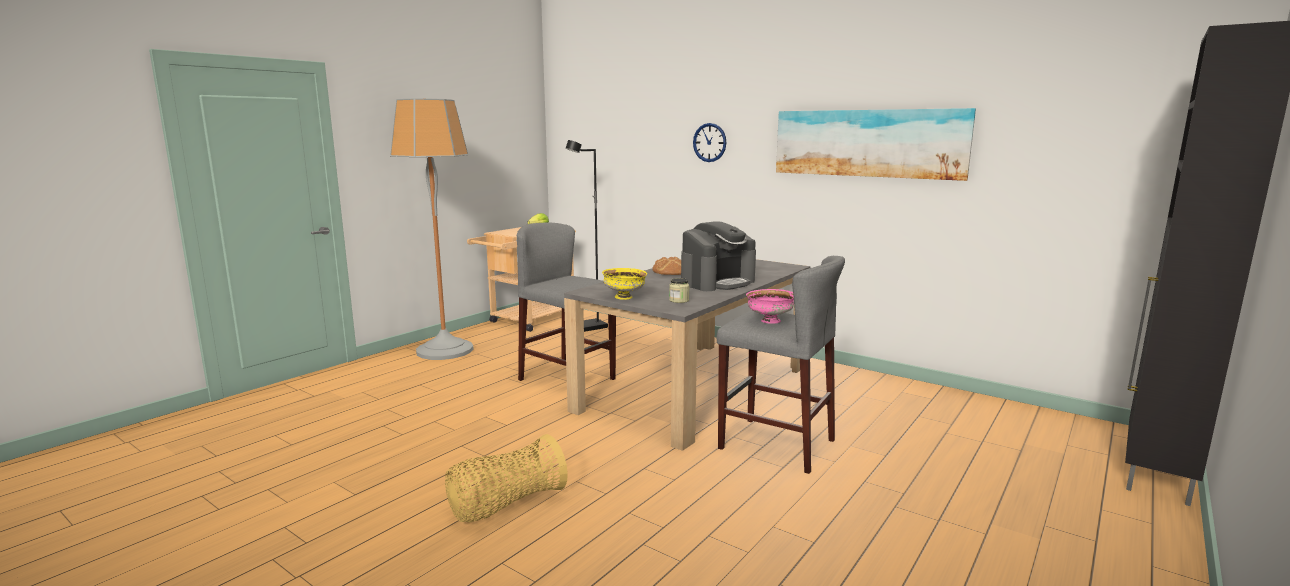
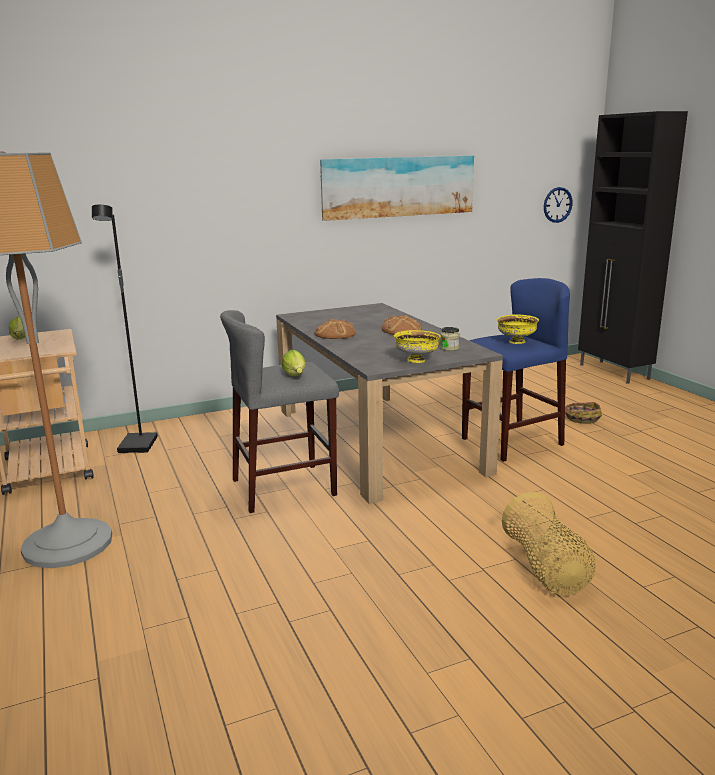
camera: 60 degrees left, 5 degrees up
coffee machine [681,221,756,291] -> bread [382,315,422,335]
wall clock [693,123,726,162] -> wall clock moved to [544,187,573,223]
grey stool [717,256,845,474] -> blue stool [462,278,570,462]
pink bowl [746,289,794,324] -> yellow bowl [497,315,539,344]
none -> lettuce [282,350,306,376]
none -> basket [565,402,602,424]

